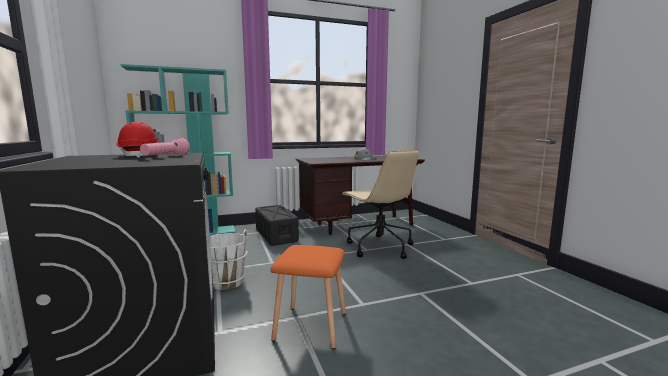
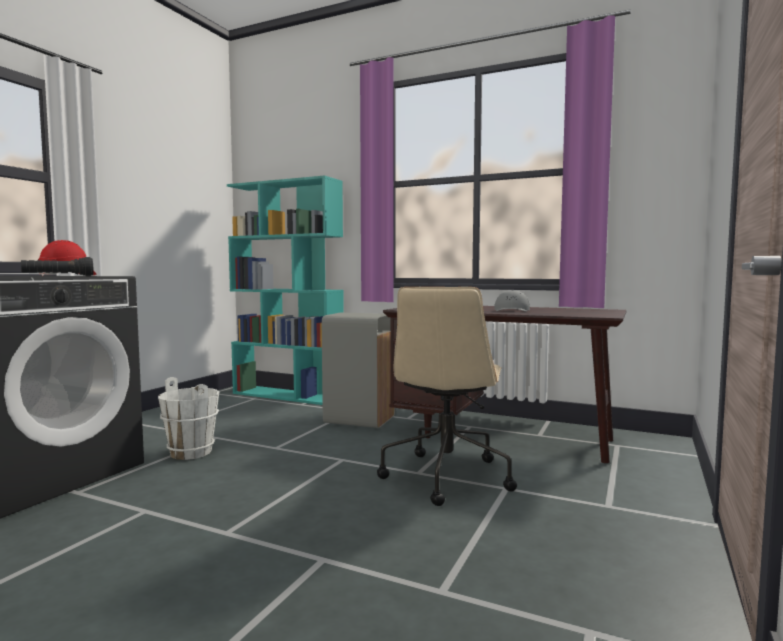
camera: 45 degrees right, 5 degrees down
pink flashlight [140,138,190,156] -> black flashlight [21,257,94,276]
black storage box [255,205,299,246] -> grey trash can [322,312,395,428]
orange stool [270,245,346,350] -> none

